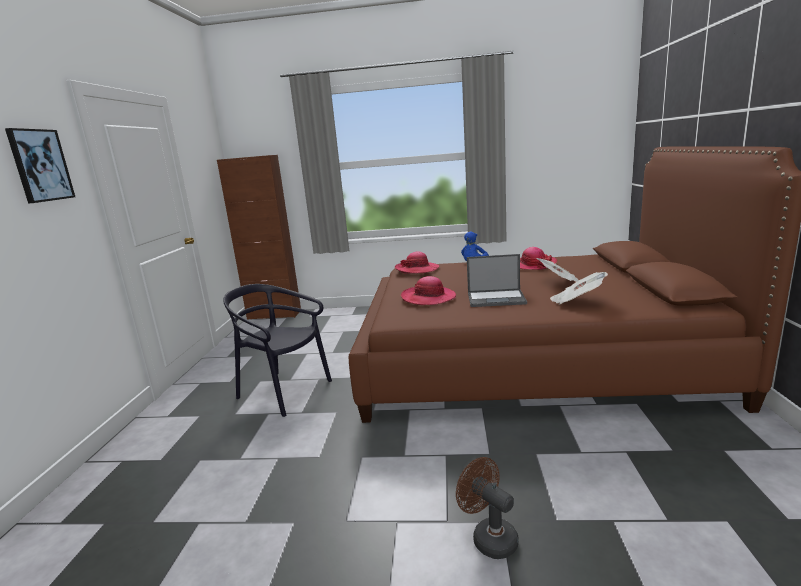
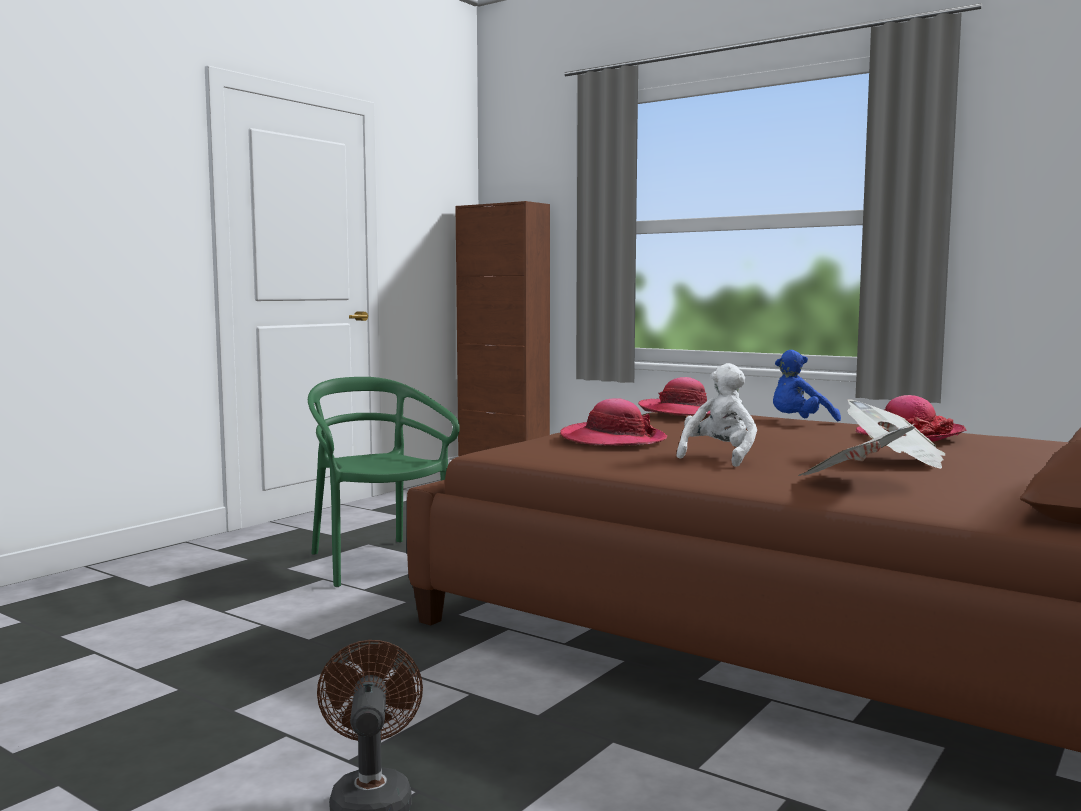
camera: 30 degrees right, 10 degrees down
picture [5,128,75,204] -> none
black chair [223,284,332,417] -> green chair [308,377,460,587]
laptop [467,254,527,307] -> white plush toy [676,363,757,467]

